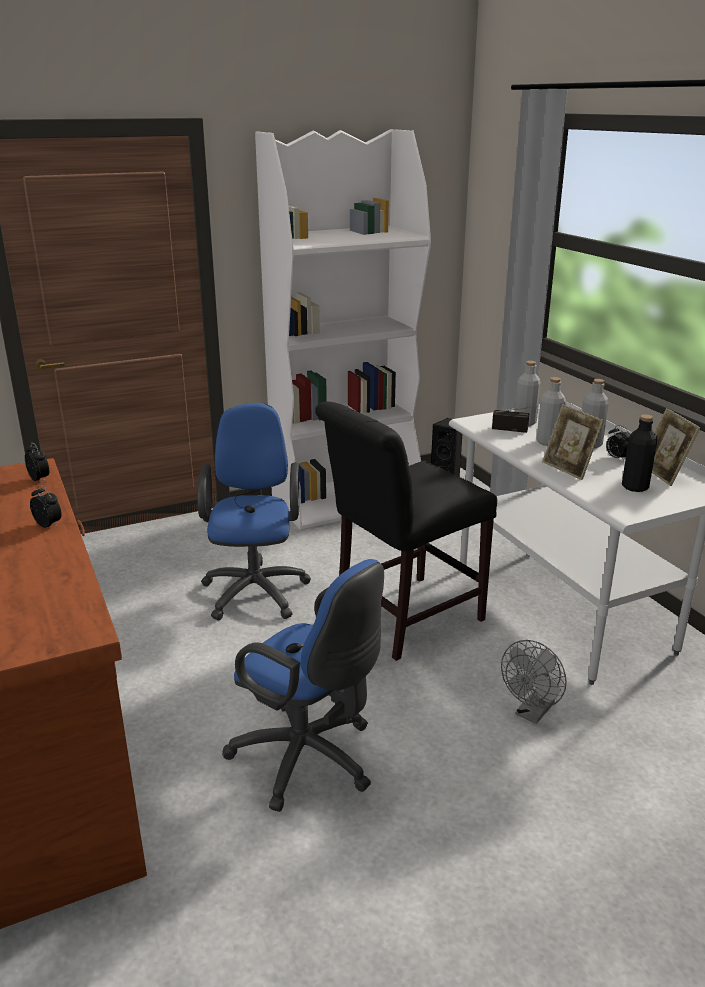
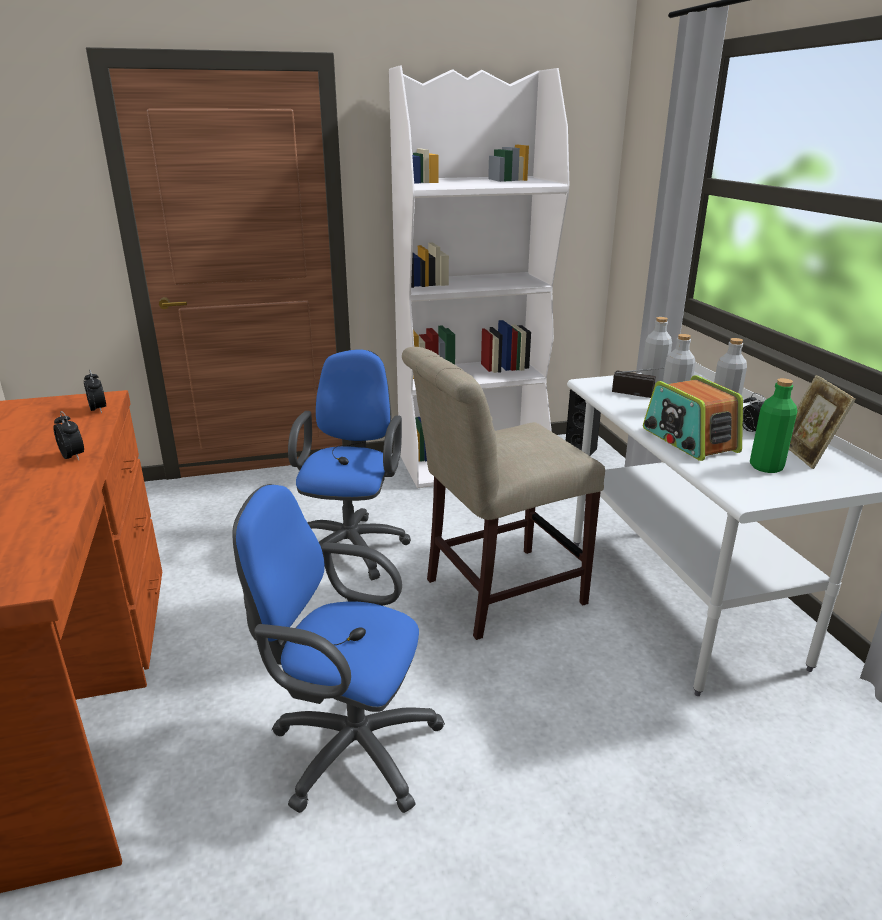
camera: 10 degrees right, 0 degrees up
blue office chair [222,559,384,812] -> blue office chair turned 150 degrees clockwise [233,484,445,813]
black chair [315,402,497,661] -> beige chair [402,347,605,640]
grey fan [501,640,567,724] -> none
picture frame [542,404,604,480] -> radio [643,375,743,461]
black bottle [622,414,657,492] -> green bottle [750,378,797,473]

